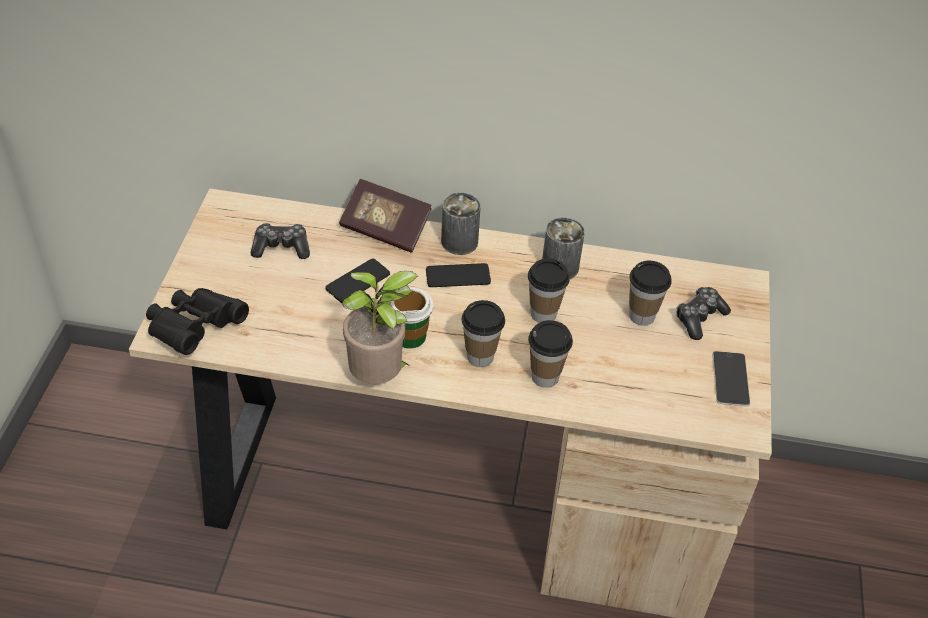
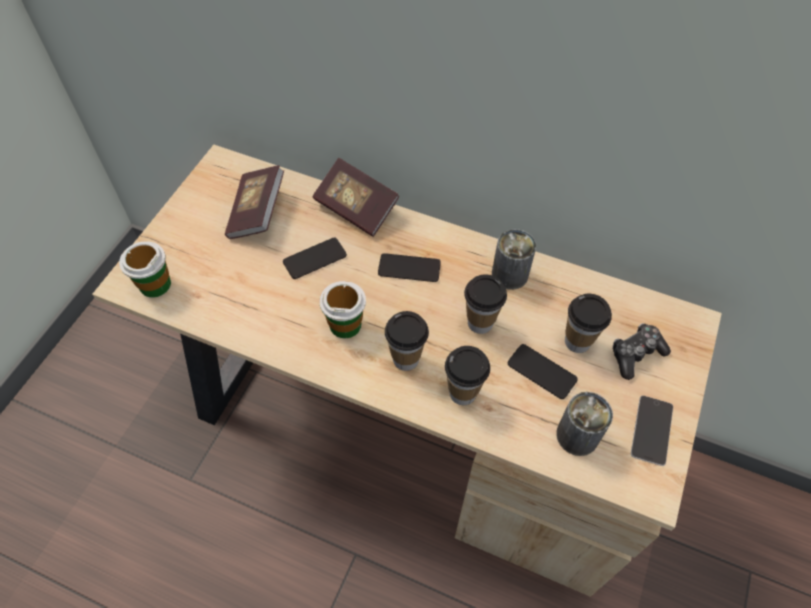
camera: 15 degrees right, 10 degrees up
black binoculars [146,288,249,355] -> cup [119,241,171,298]
game controller [251,223,310,259] -> book [225,165,284,239]
potted plant [342,271,418,384] -> none
can [441,193,481,255] -> can moved to [556,392,613,456]
none -> phone [508,344,578,399]

